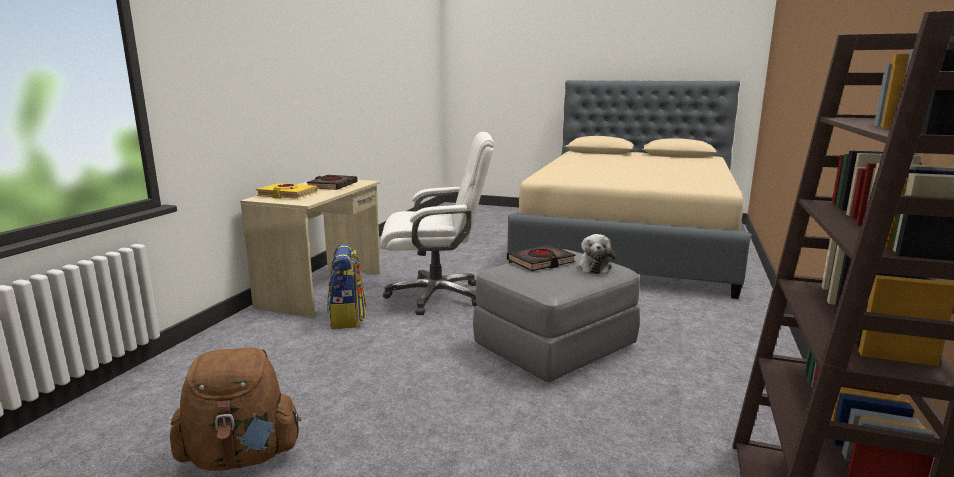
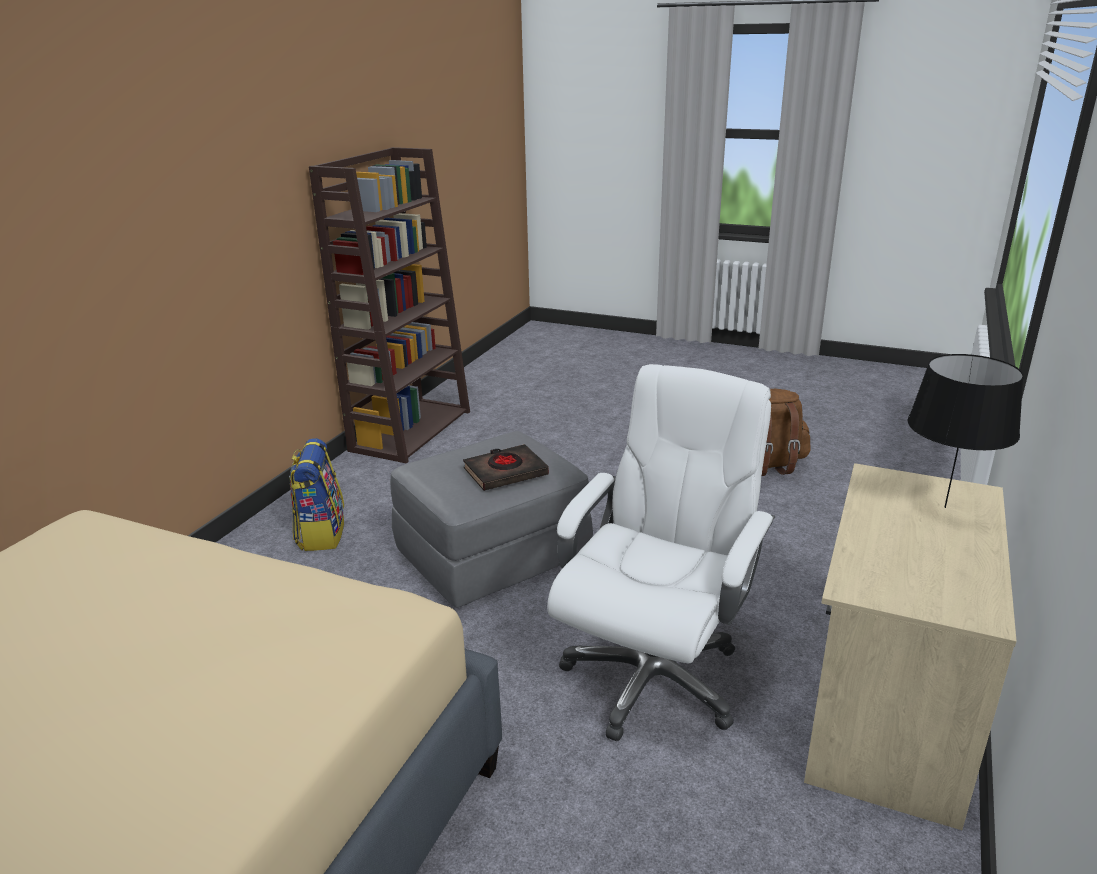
camera: 175 degrees left, 10 degrees up
yellow book [256,183,318,199] -> black table lamp [908,354,1024,508]
black book [307,175,358,190] -> none
backpack [327,244,366,329] -> backpack moved to [289,438,344,551]
white office chair [380,132,494,315] -> white office chair turned 120 degrees clockwise [547,364,775,741]
plush toy [576,234,616,274] -> none

